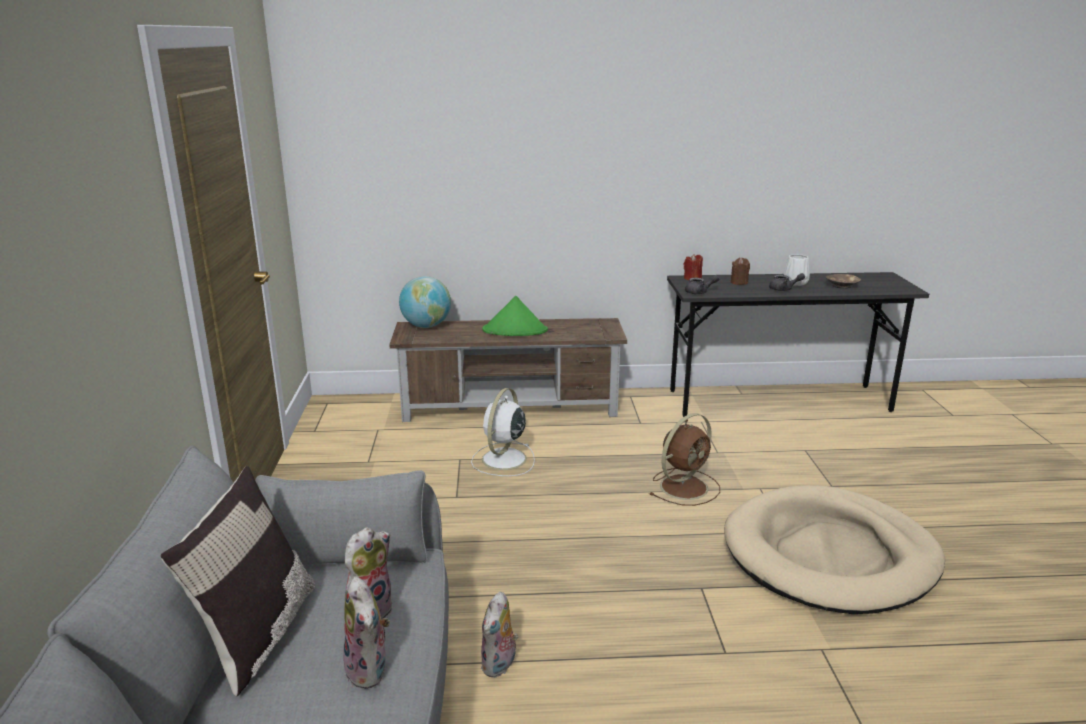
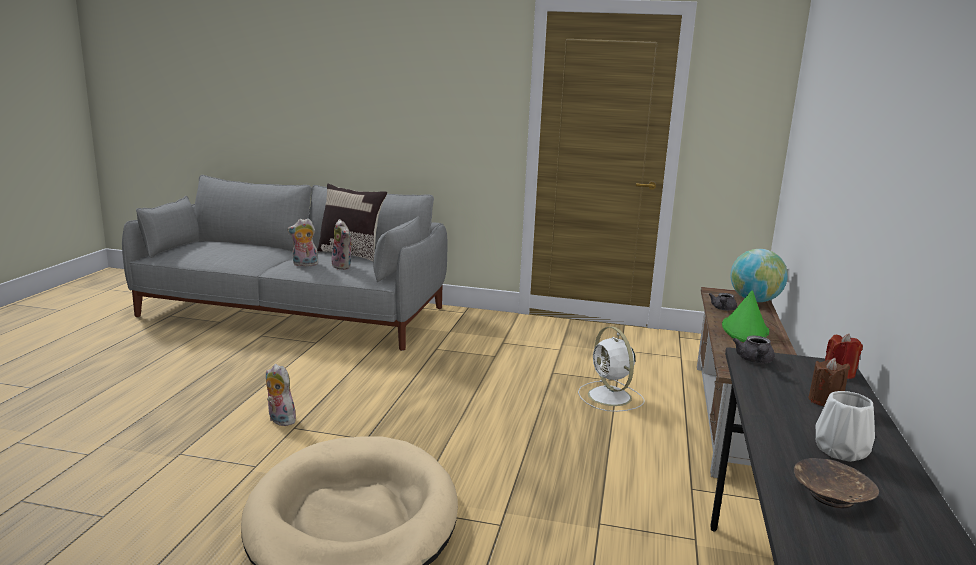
camera: 105 degrees right, 5 degrees down
white fan [471,388,535,476] -> white fan turned 150 degrees counterclockwise [578,326,645,412]
plush toy [480,592,518,678] -> plush toy moved to [266,364,299,426]
brown fan [649,413,720,506] -> none
grey teapot [769,273,805,291] -> grey teapot moved to [709,293,737,311]

